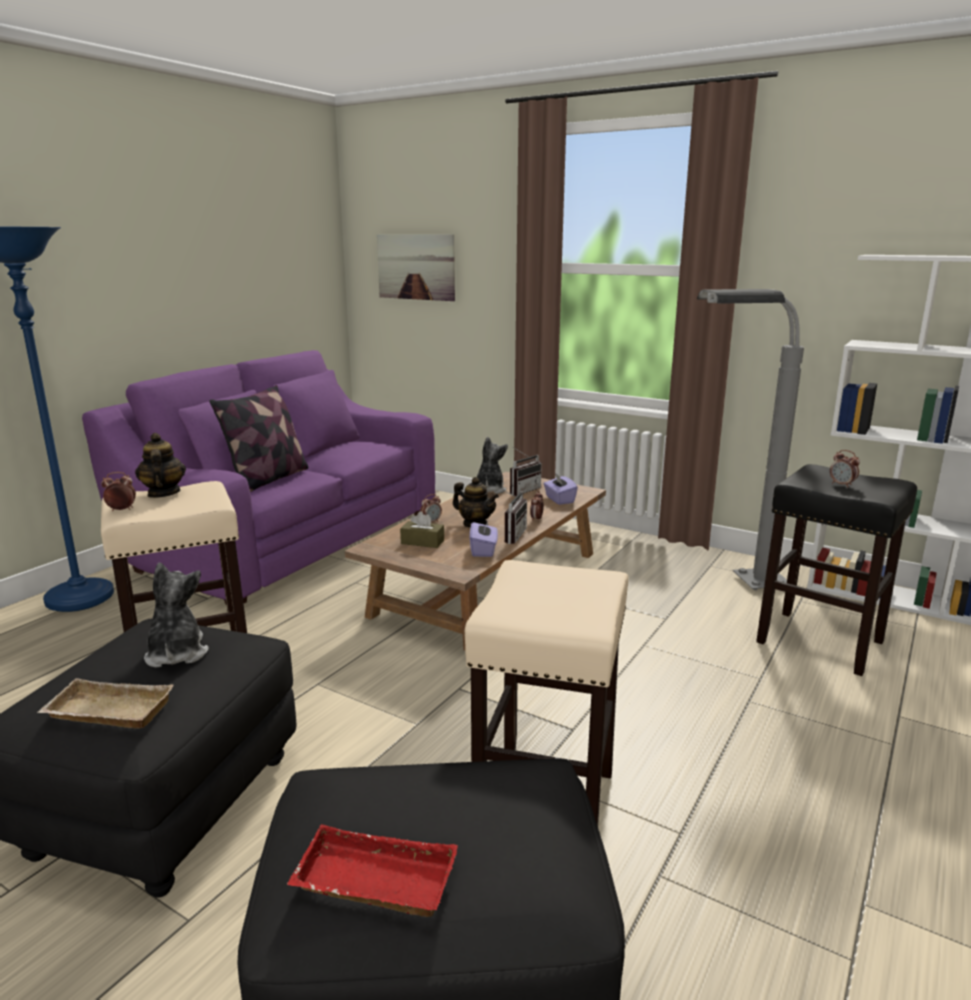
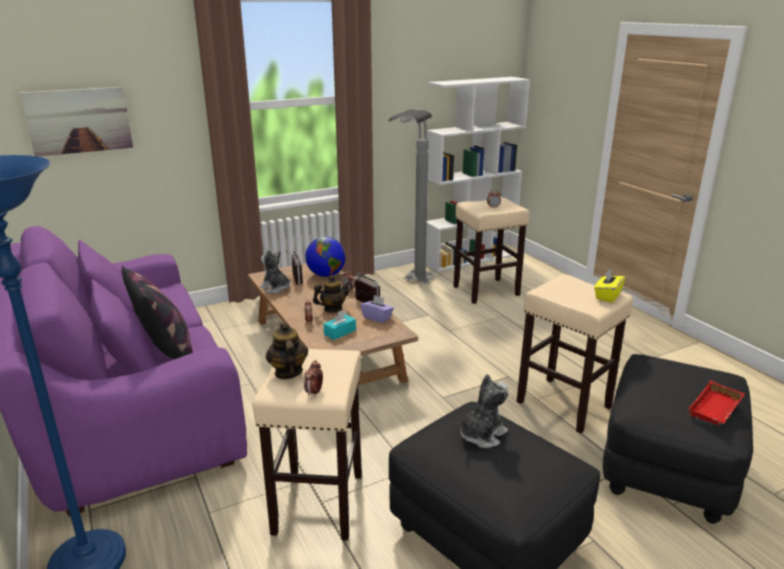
camera: 60 degrees left, 5 degrees up
beige tray [38,678,174,729] -> none
teapot [135,433,186,498] -> teapot turned 60 degrees clockwise [266,322,308,379]
plush toy [144,563,209,667] -> plush toy turned 120 degrees clockwise [460,374,508,448]
brown tissue box [400,511,444,548] -> turquoise tissue box [324,310,356,340]
purple tissue box [544,473,578,505] -> globe [305,237,346,277]
black stool [756,464,917,676] -> beige stool [453,197,530,304]
none -> yellow tissue box [594,269,625,303]

